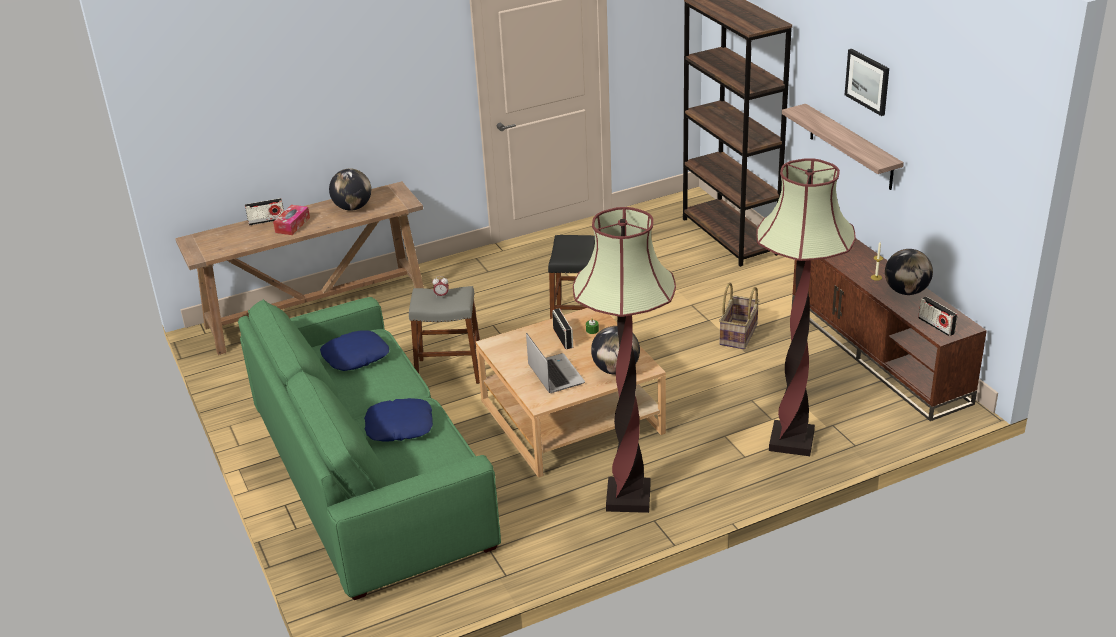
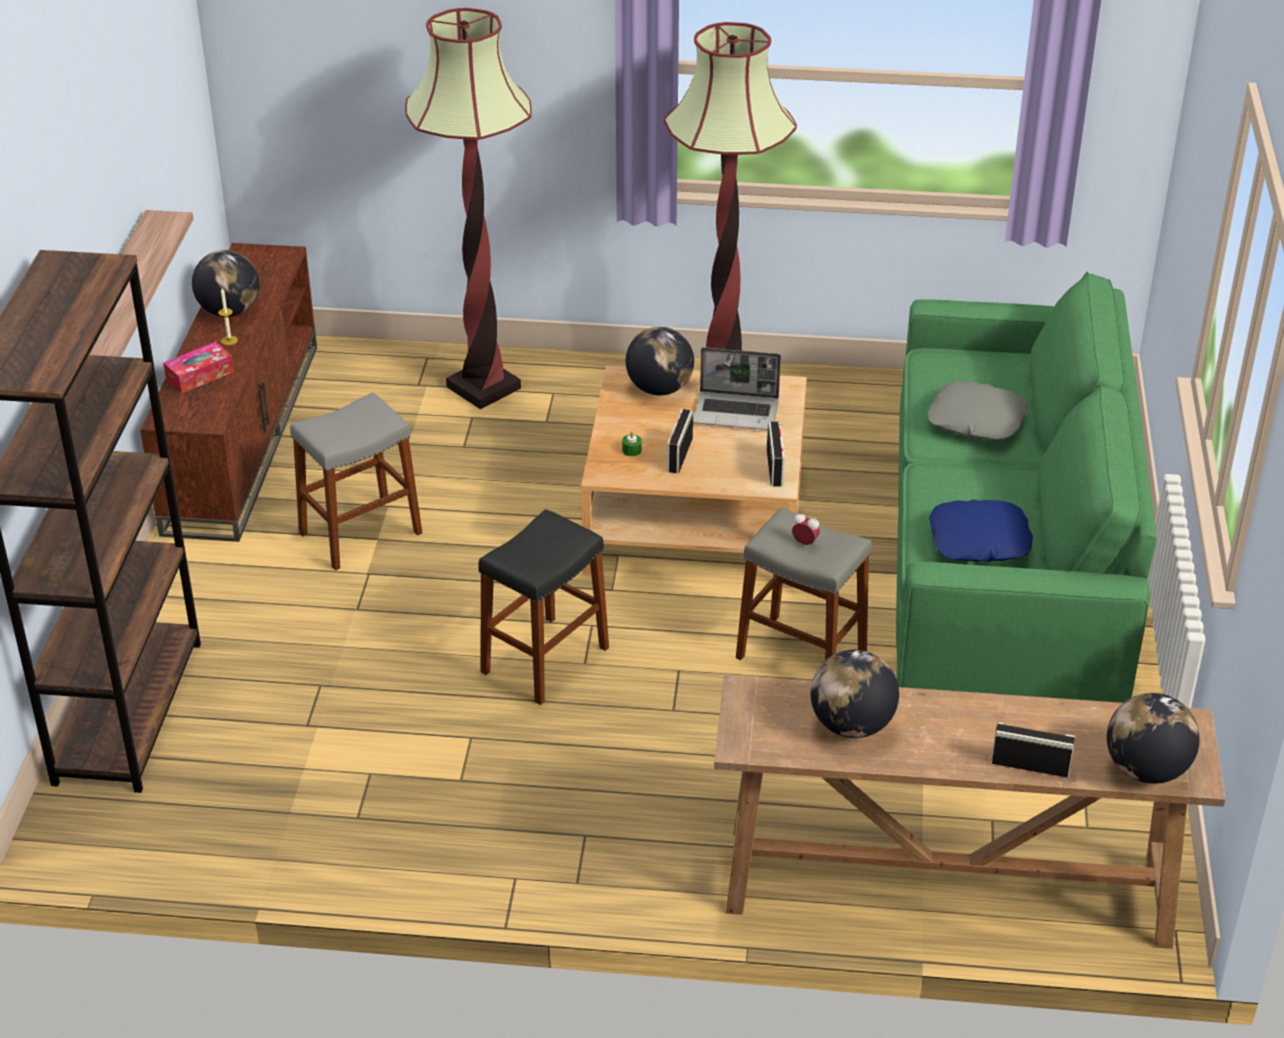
camera: 150 degrees left, 5 degrees up
tissue box [273,205,310,235] -> tissue box moved to [163,342,234,393]
blue pillow [364,398,433,442] -> grey pillow [928,381,1028,440]
laptop [526,333,585,393] -> laptop turned 90 degrees counterclockwise [693,347,781,430]
basket [719,283,759,349] -> grey stool [290,392,422,571]
picture [845,49,889,116] -> none
radio [918,296,958,336] -> radio moved to [767,422,785,487]
none -> globe [1107,693,1200,784]

